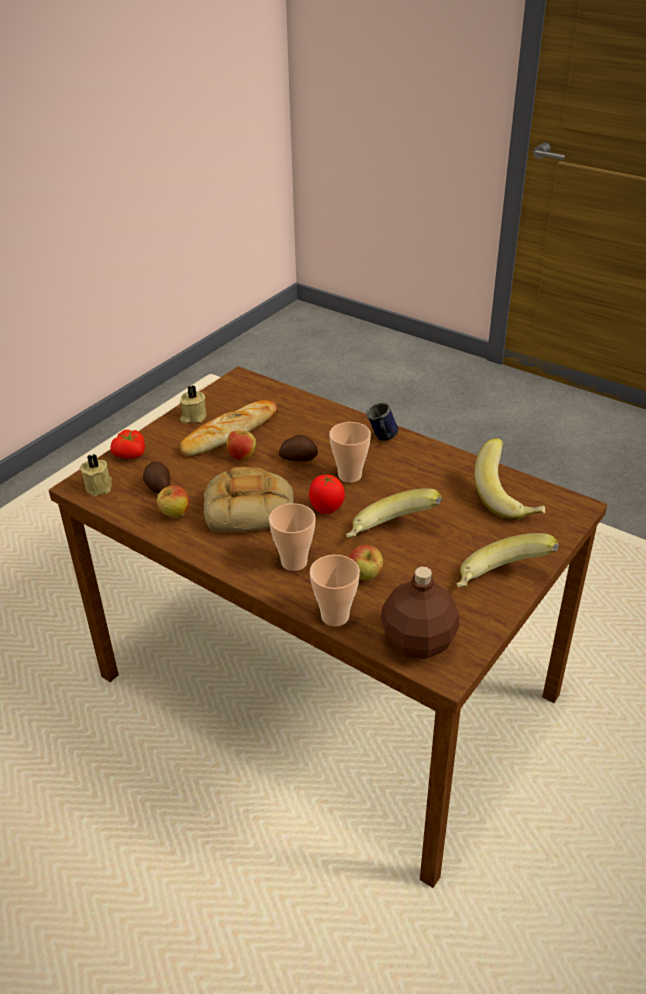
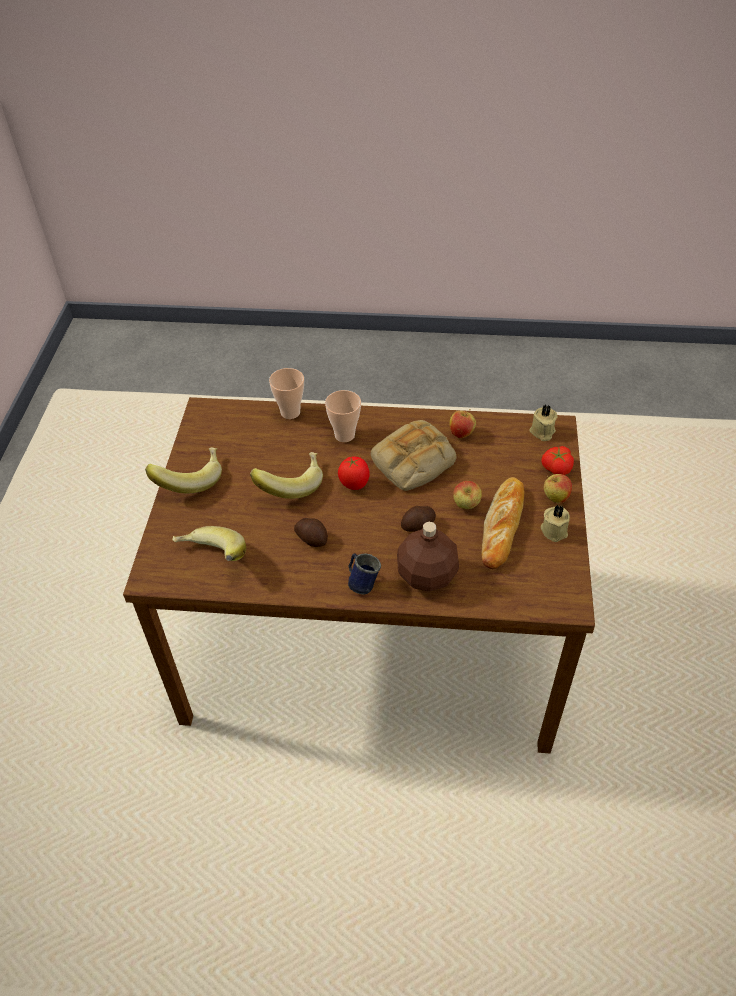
camera: 150 degrees right, 10 degrees up
potato [143,461,170,494] -> potato moved to [294,518,328,547]
cup [329,422,371,483] -> none
apple [349,545,383,580] -> apple moved to [544,474,572,504]
brown bottle [381,567,460,659] -> brown bottle moved to [397,522,459,592]

